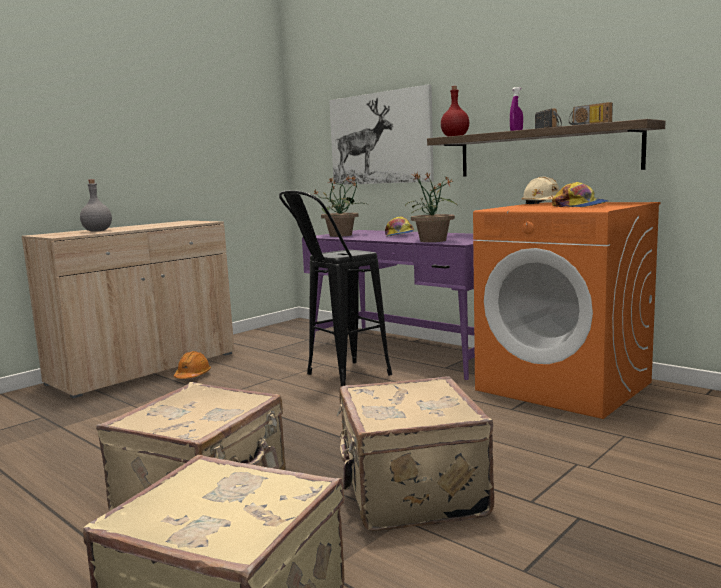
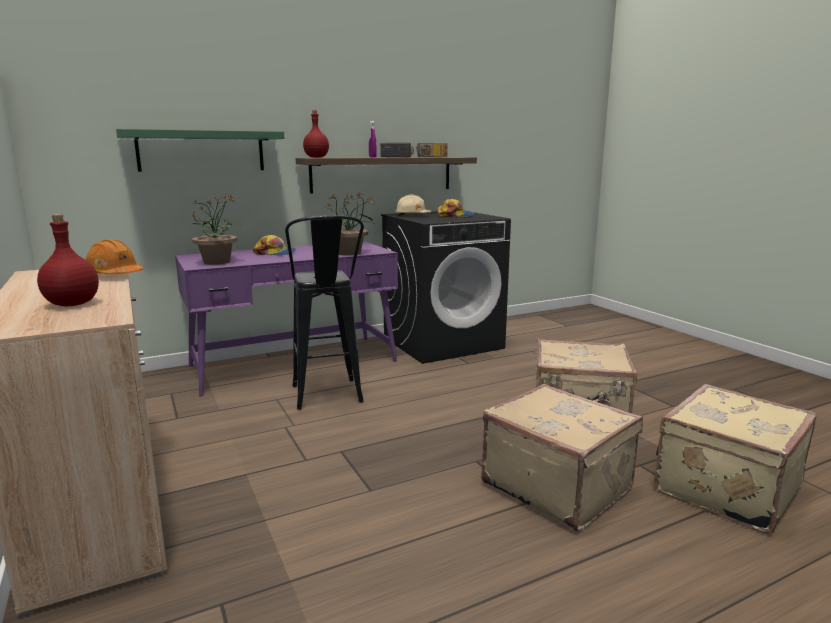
camera: 70 degrees left, 5 degrees up
grey bottle [80,179,112,232] -> red bottle [37,214,99,306]
orange hard hat [174,351,211,379] -> orange hard hat moved to [86,239,144,274]
picture [329,84,434,185] -> green shelf [116,129,284,172]
orange washing machine [473,202,661,419] -> black washing machine [381,211,511,364]

